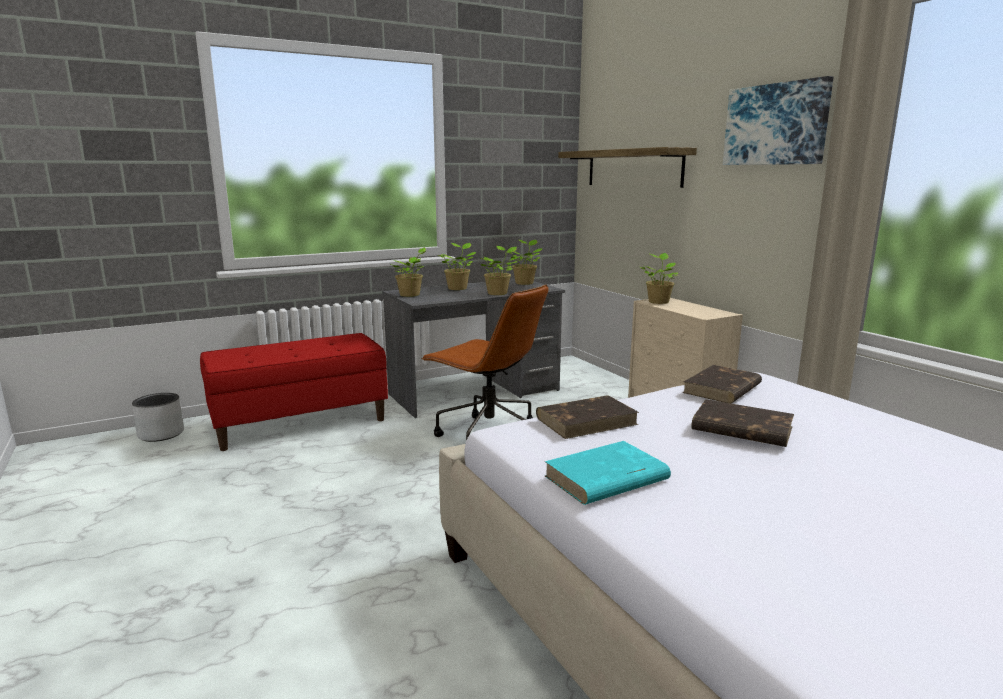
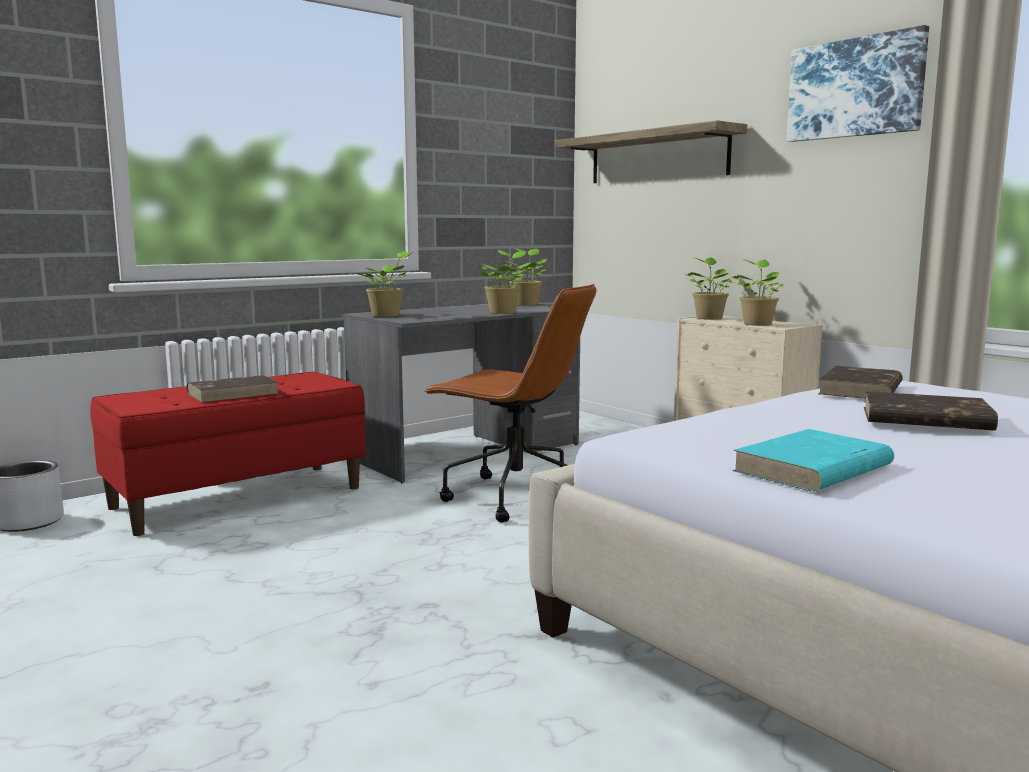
camera: 10 degrees left, 5 degrees down
potted plant [438,243,476,290] -> potted plant moved to [730,259,784,326]
brown book [536,395,639,439] -> brown book moved to [187,375,279,403]

